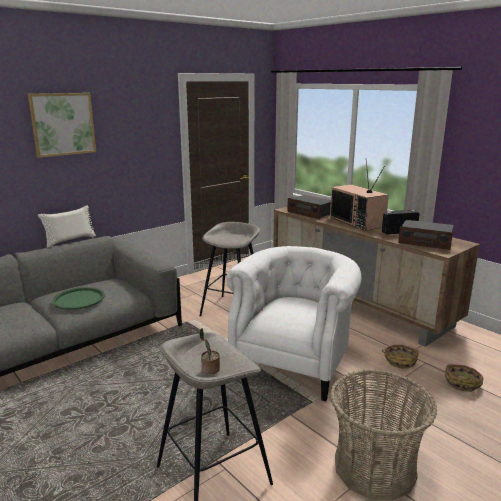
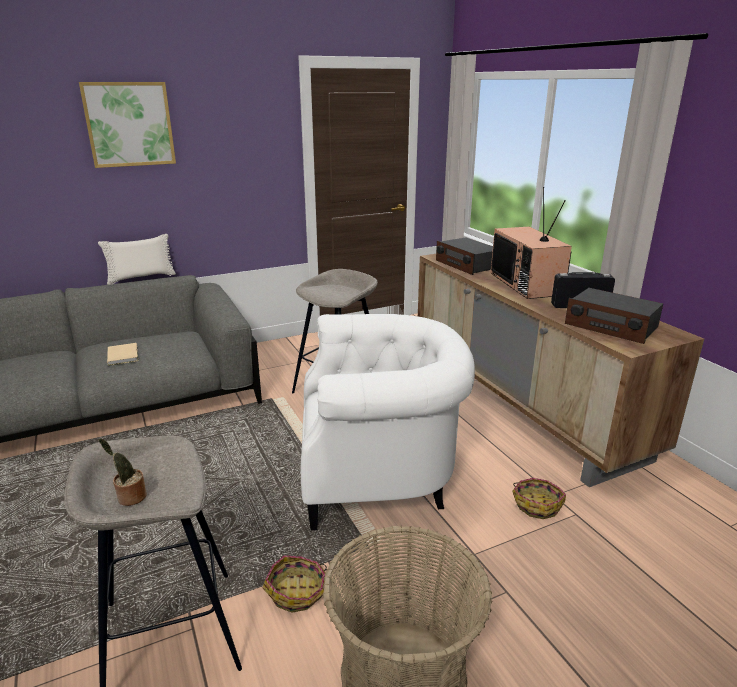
camera: 15 degrees right, 5 degrees up
green tray [52,287,105,310] -> beige book [107,343,138,366]
white armchair [227,246,361,401] -> white armchair turned 45 degrees clockwise [301,314,475,530]
basket [445,364,483,392] -> basket moved to [262,555,327,613]

